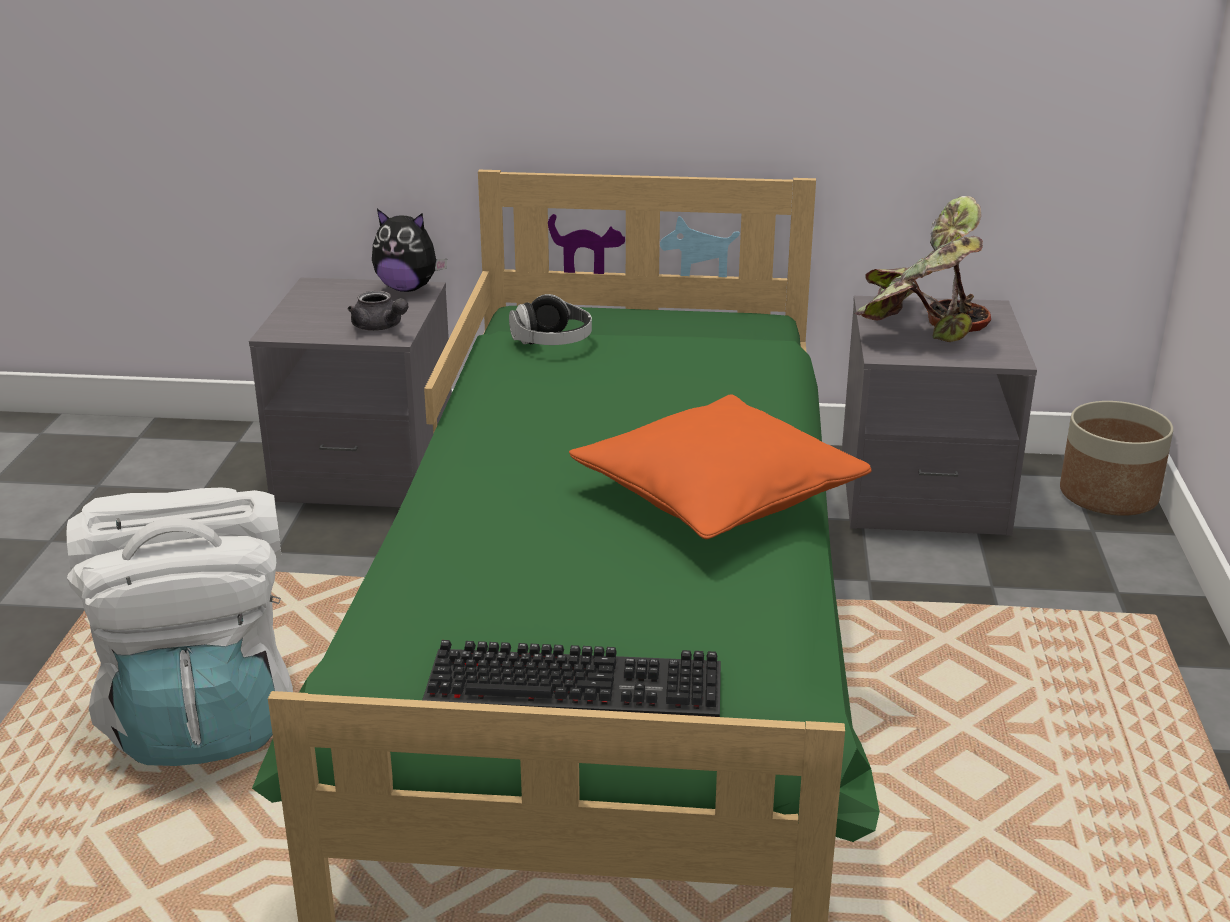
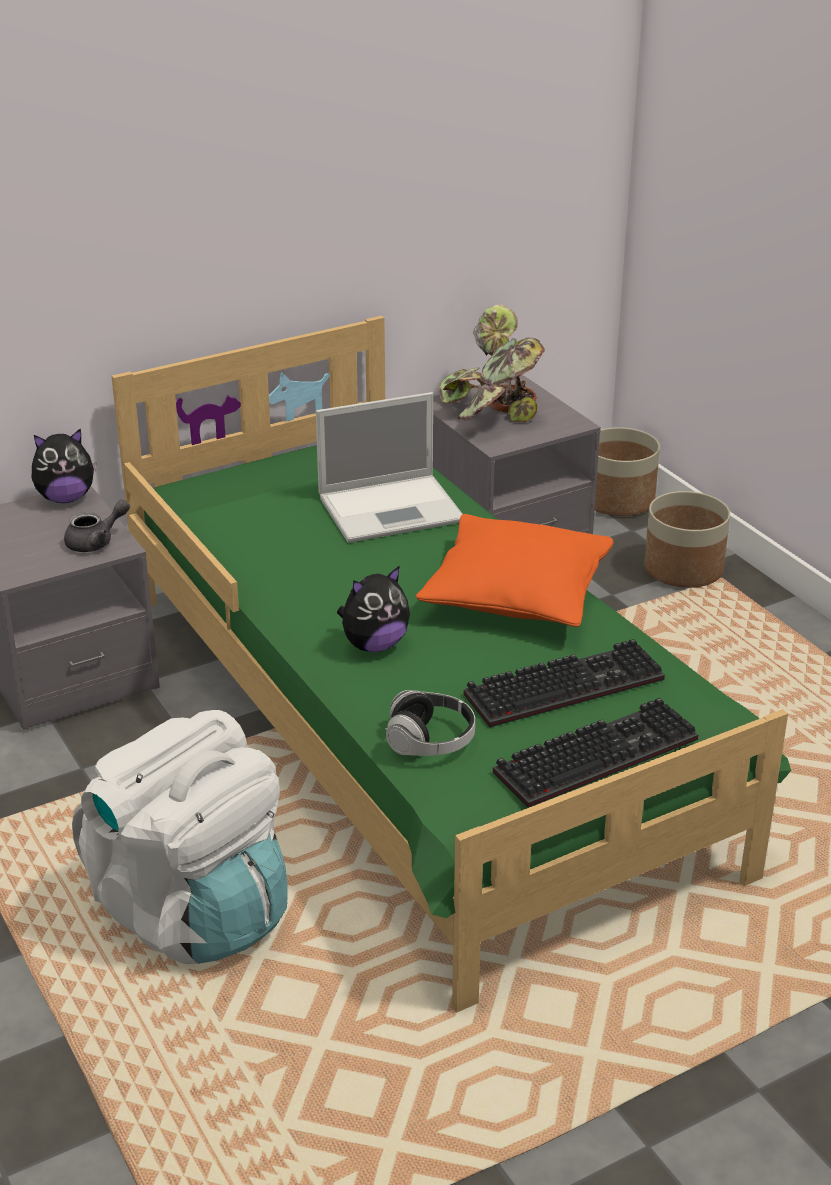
camera: 35 degrees left, 5 degrees up
grey teapot [348,291,408,331] -> grey teapot turned 45 degrees counterclockwise [64,500,130,552]
headphones [509,294,592,345] -> headphones moved to [385,690,475,756]
none -> laptop [316,392,462,543]
none -> plush toy [337,565,410,652]
none -> keyboard [464,639,665,727]
none -> planter [644,491,730,588]

